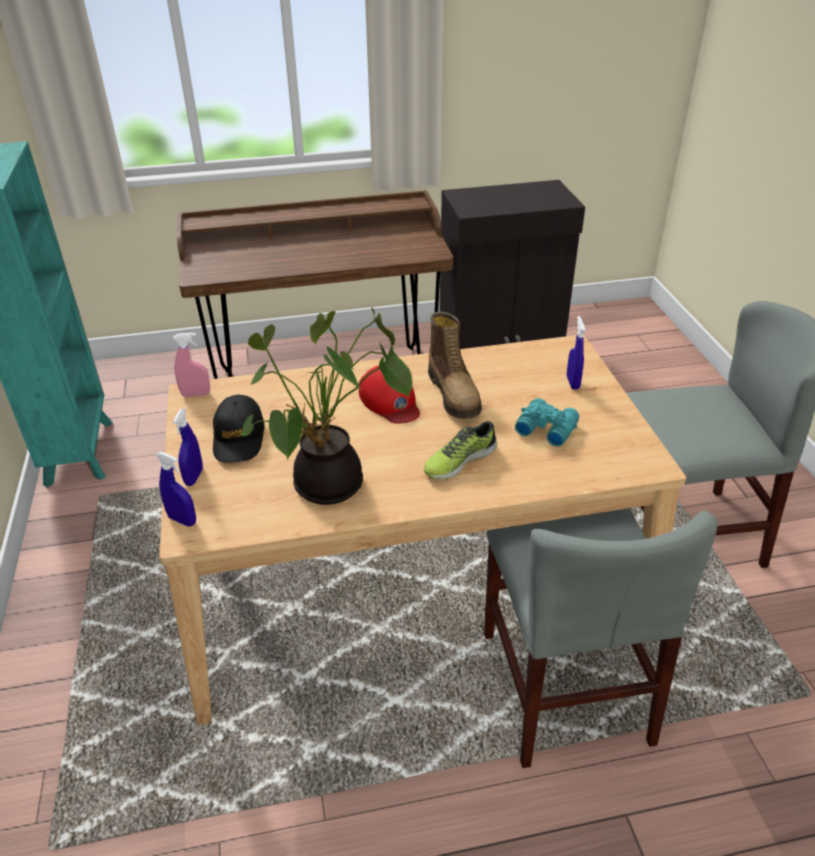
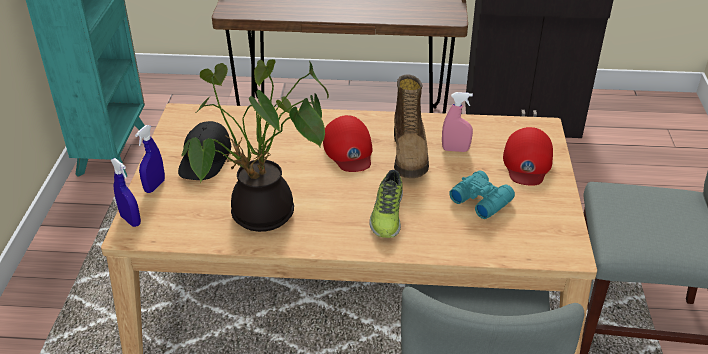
camera: 15 degrees right, 0 degrees up
pink spray bottle [173,332,210,397] -> pink spray bottle moved to [442,92,473,152]
shoe [424,421,497,479] -> shoe turned 60 degrees counterclockwise [369,170,403,238]
blue spray bottle [567,316,585,390] -> red cap [503,127,553,186]

